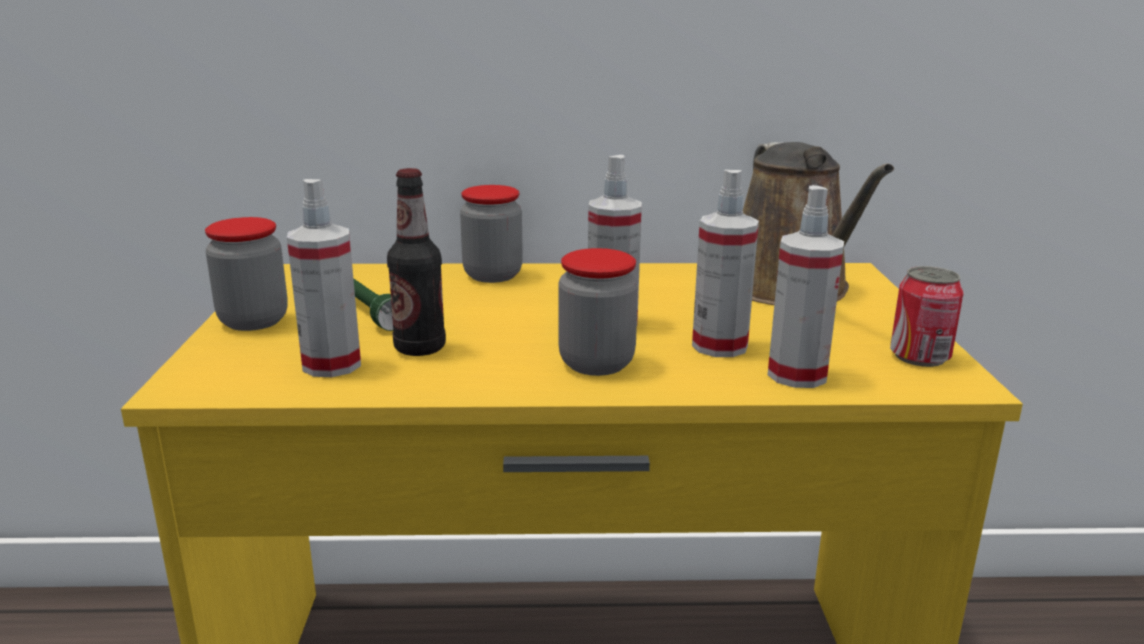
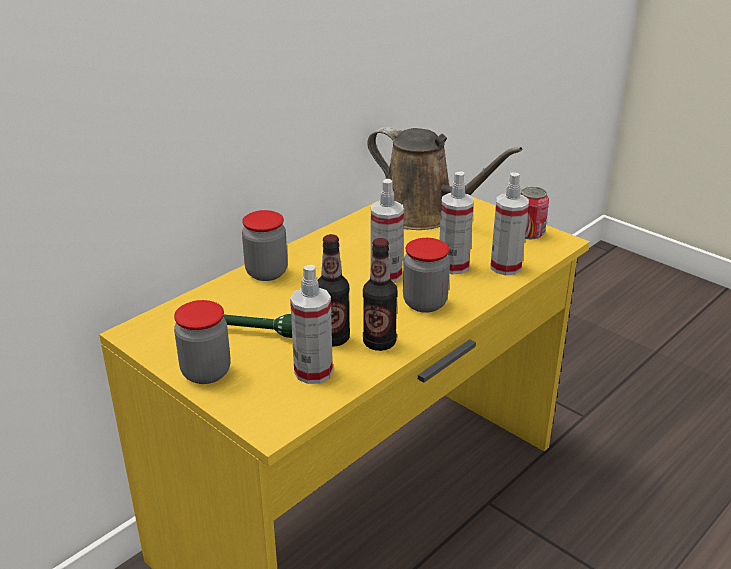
camera: 45 degrees left, 10 degrees up
none -> bottle [363,238,398,351]

